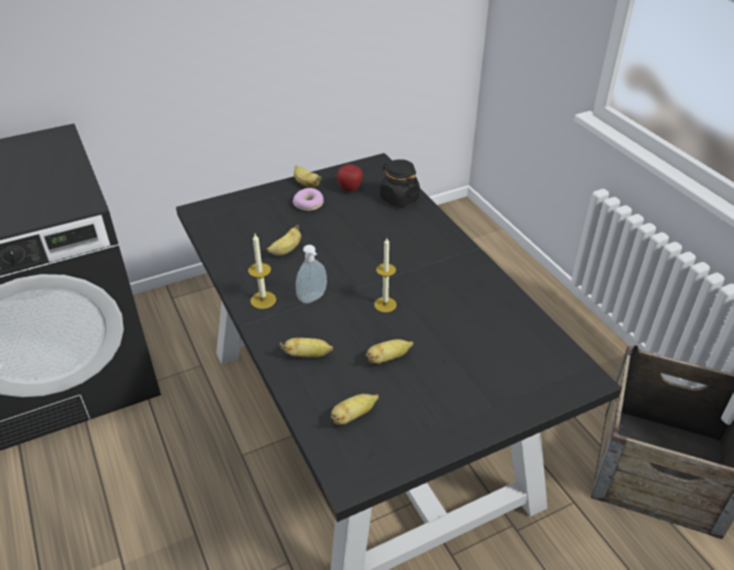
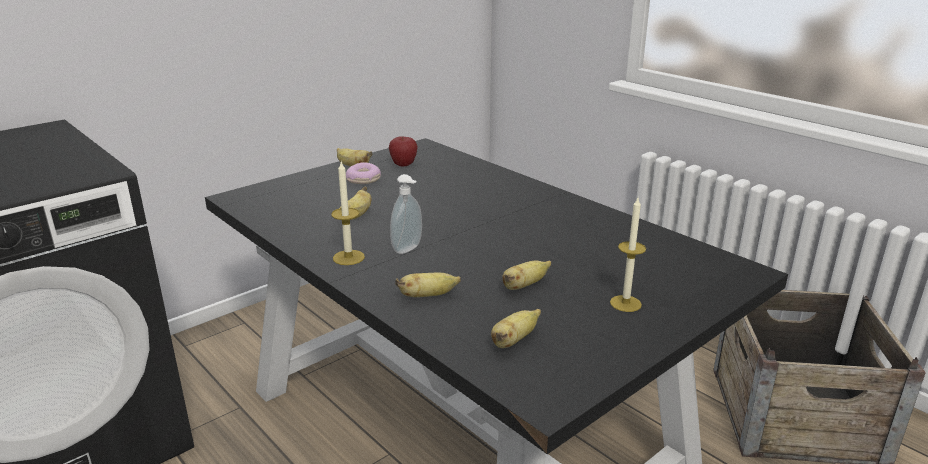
camera: 15 degrees left, 15 degrees down
candle [374,238,397,313] -> candle moved to [610,198,646,312]
black jar [380,159,420,207] -> none

